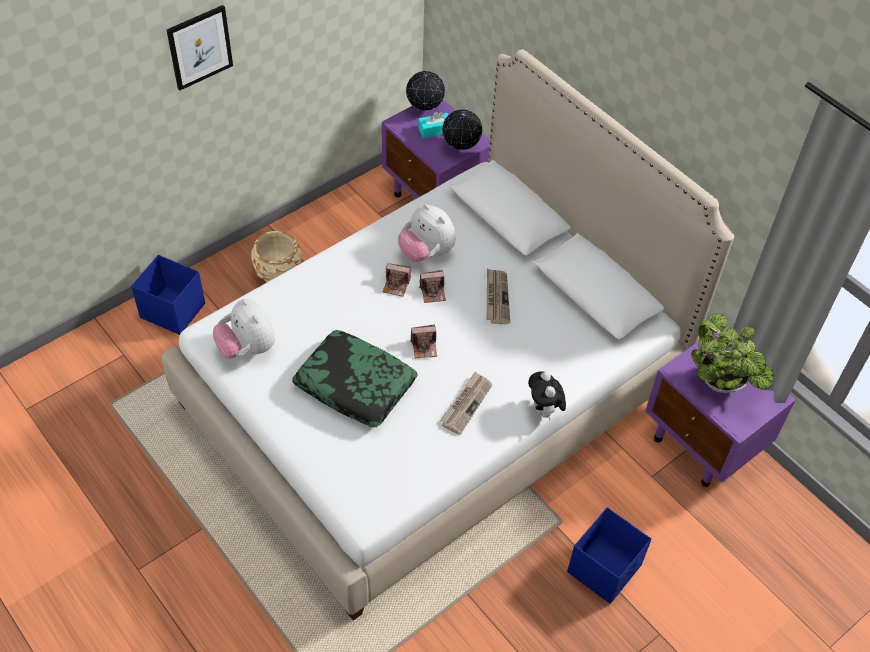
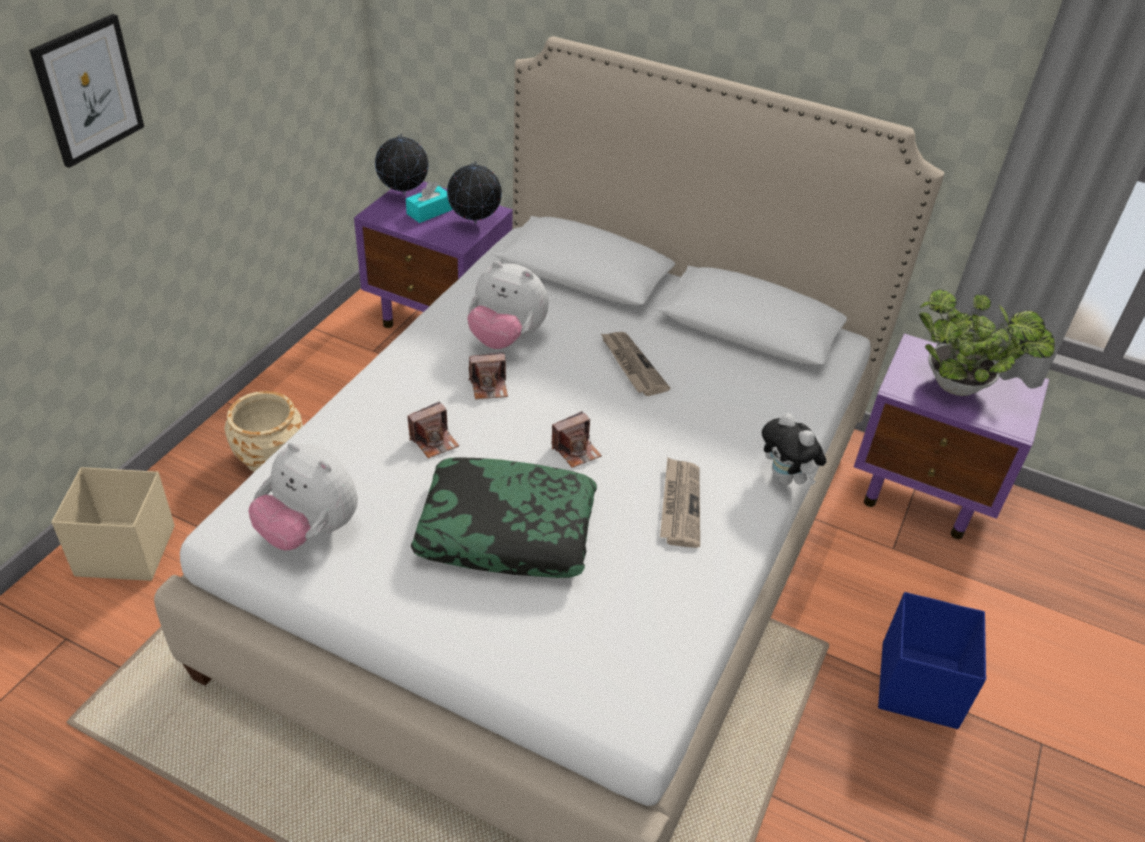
camera: 25 degrees left, 10 degrees down
blue storage box [131,255,205,335] -> beige storage box [51,467,175,581]
camera [419,270,446,303] -> camera moved to [407,401,459,459]

